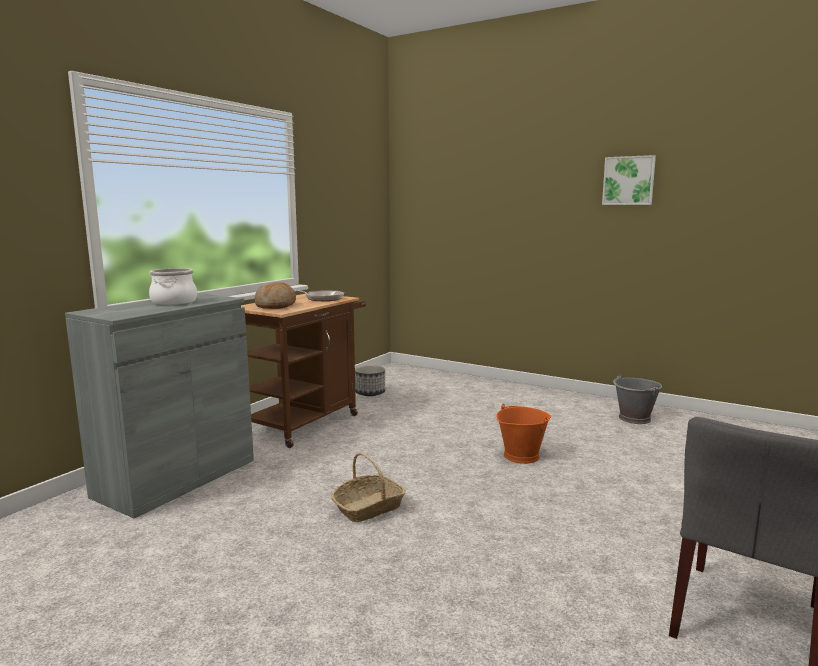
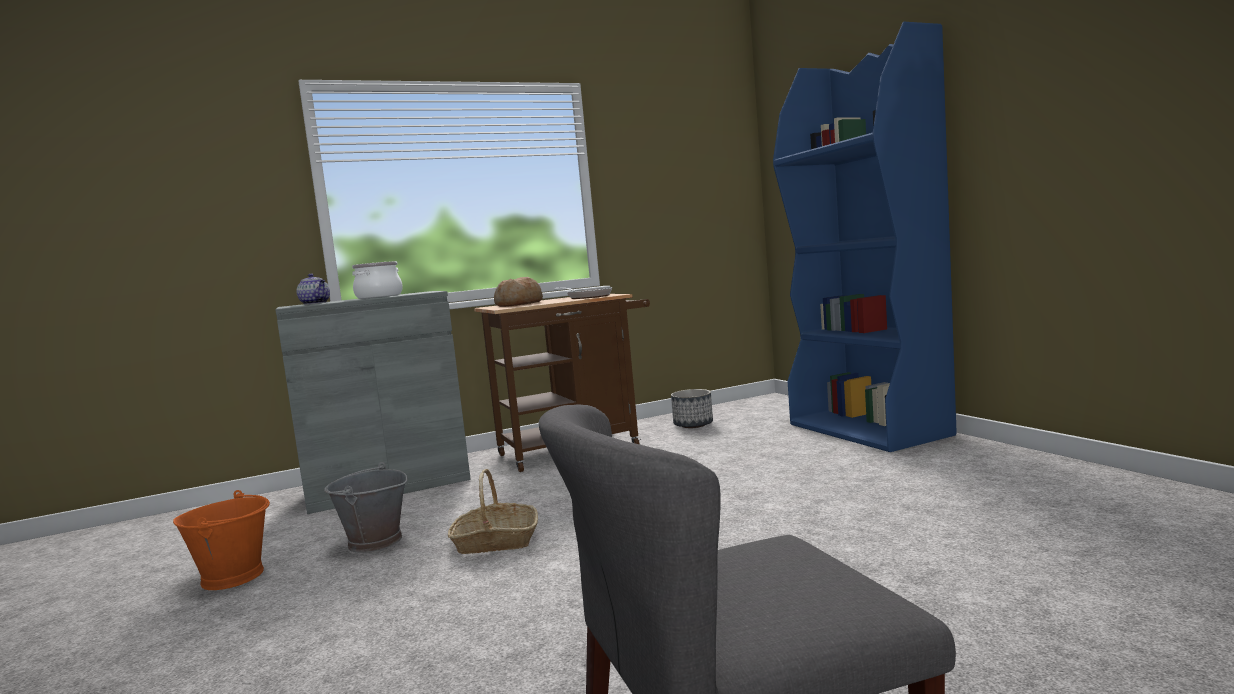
camera: 35 degrees right, 5 degrees down
orange bucket [496,404,551,464] -> orange bucket moved to [173,490,270,590]
picture [602,155,656,205] -> none
grey bucket [613,374,662,424] -> grey bucket moved to [324,462,407,553]
none -> teapot [297,274,330,305]
none -> blue bookcase [773,22,957,452]

